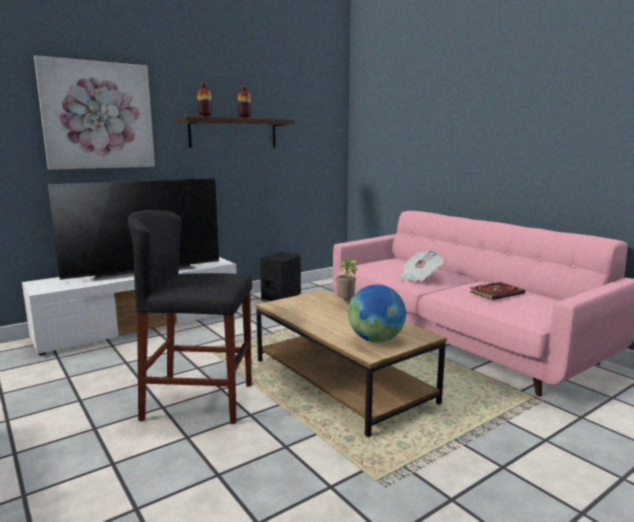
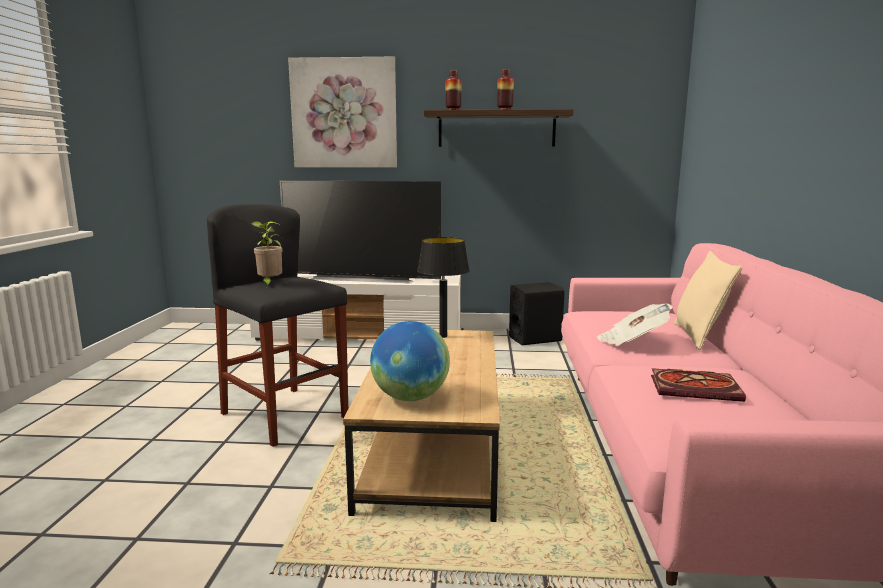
camera: 40 degrees right, 0 degrees up
potted plant [336,258,357,302] -> potted plant moved to [251,221,283,287]
none -> black table lamp [417,237,470,338]
none -> beige pillow [674,251,742,350]

